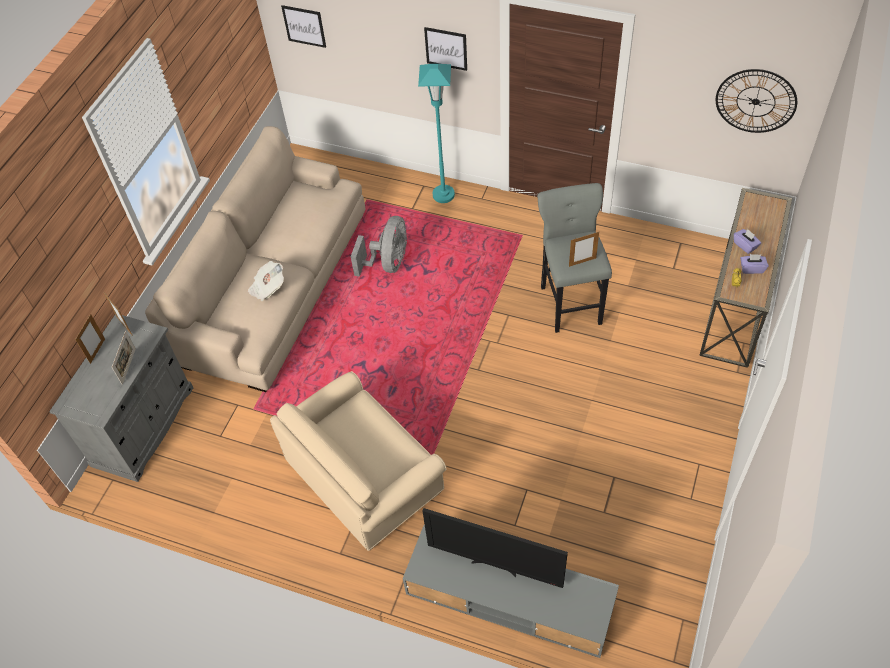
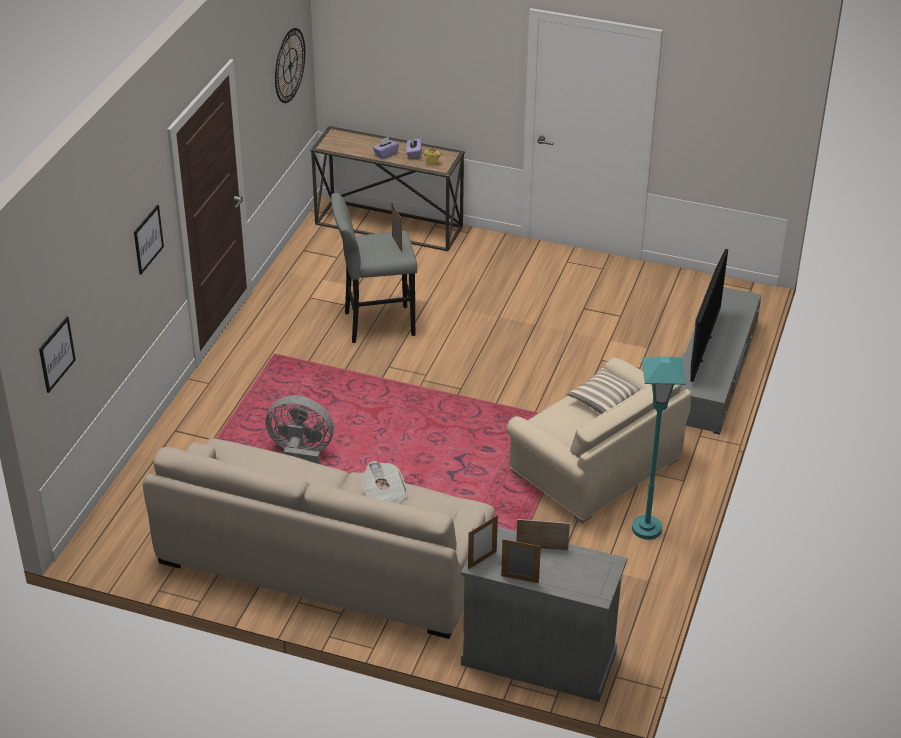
camera: 95 degrees left, 15 degrees down
turquoise floor lamp [418,64,455,203] -> turquoise floor lamp moved to [632,357,686,540]
none -> pillow [566,368,642,414]

